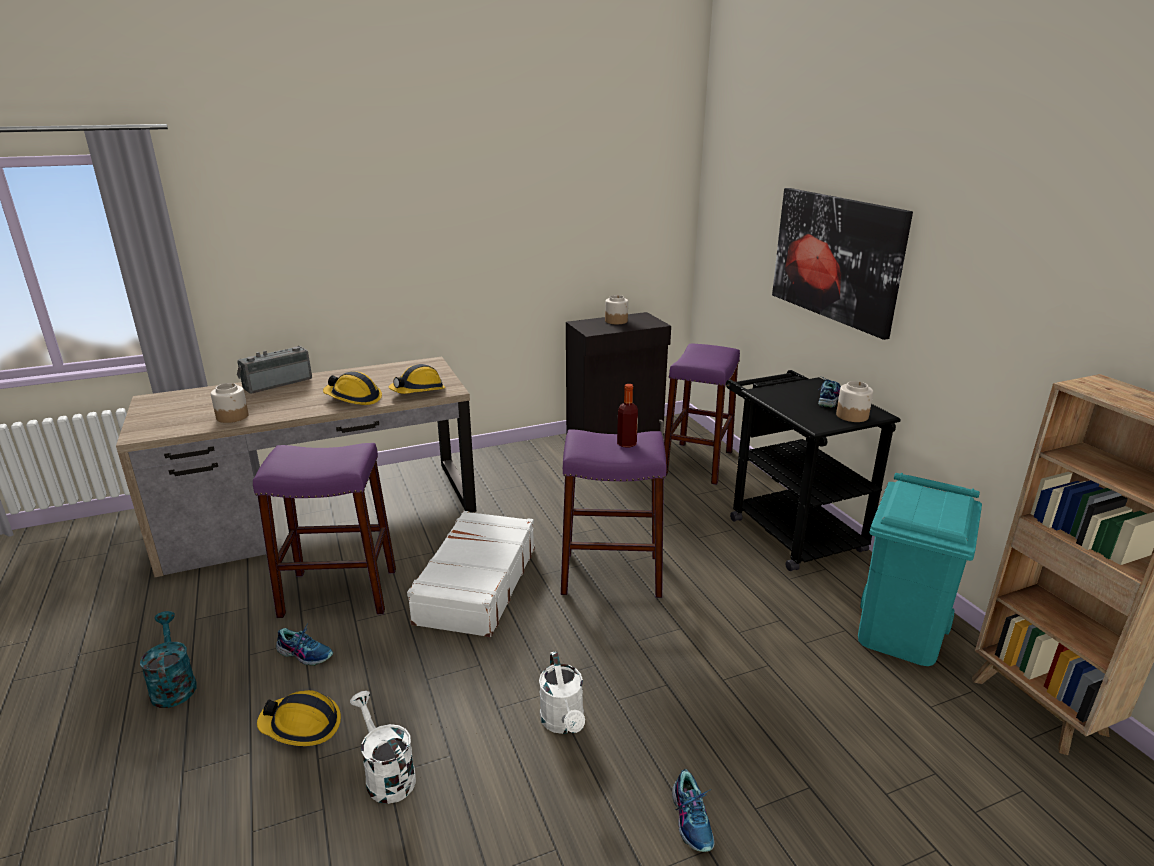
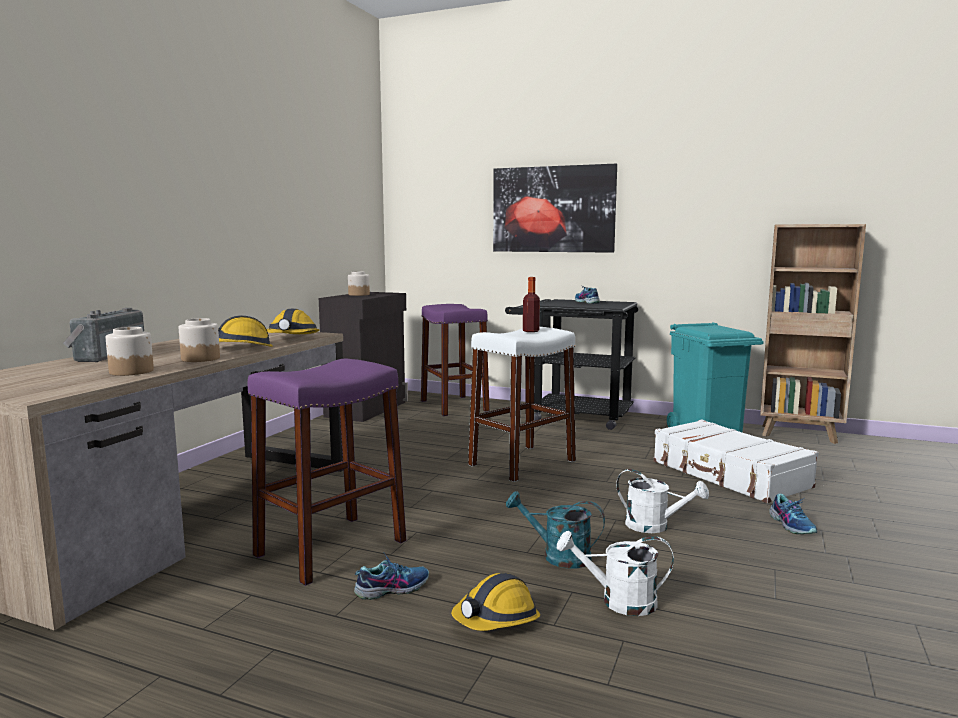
camera: 45 degrees left, 15 degrees down
turquoise watering can [140,611,196,708] -> turquoise watering can moved to [506,491,605,569]
white suitcase [407,511,535,637] -> white suitcase moved to [654,419,819,503]
purple stool [561,430,666,598] -> white stool [468,327,576,482]
shoe [672,769,714,852] -> shoe turned 45 degrees clockwise [769,493,817,534]
jar [836,381,873,422] -> jar moved to [179,318,220,362]

